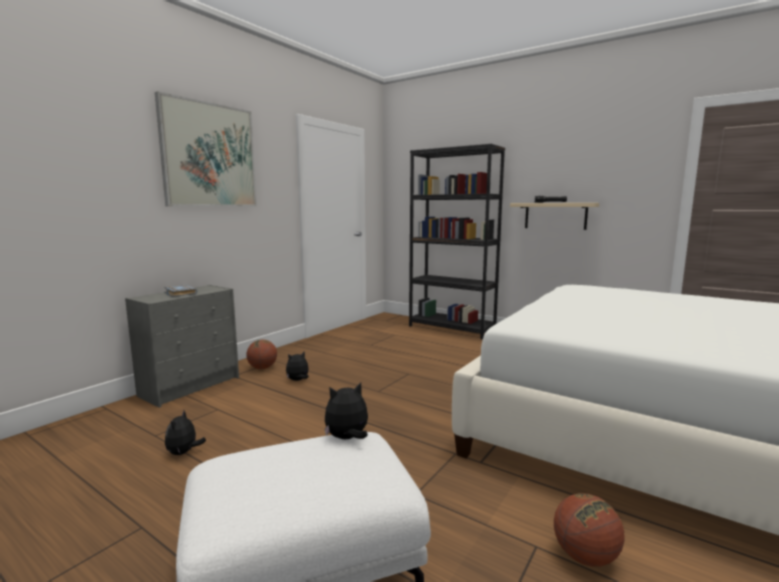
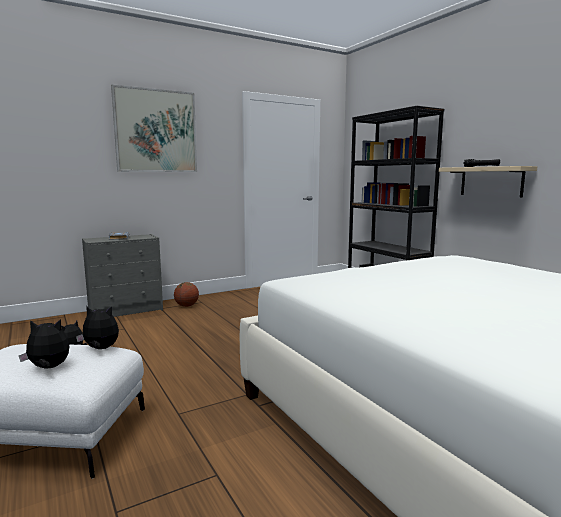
camera: 25 degrees right, 0 degrees up
plush toy [286,352,309,381] -> plush toy moved to [19,319,69,368]
basketball [554,493,624,567] -> none

